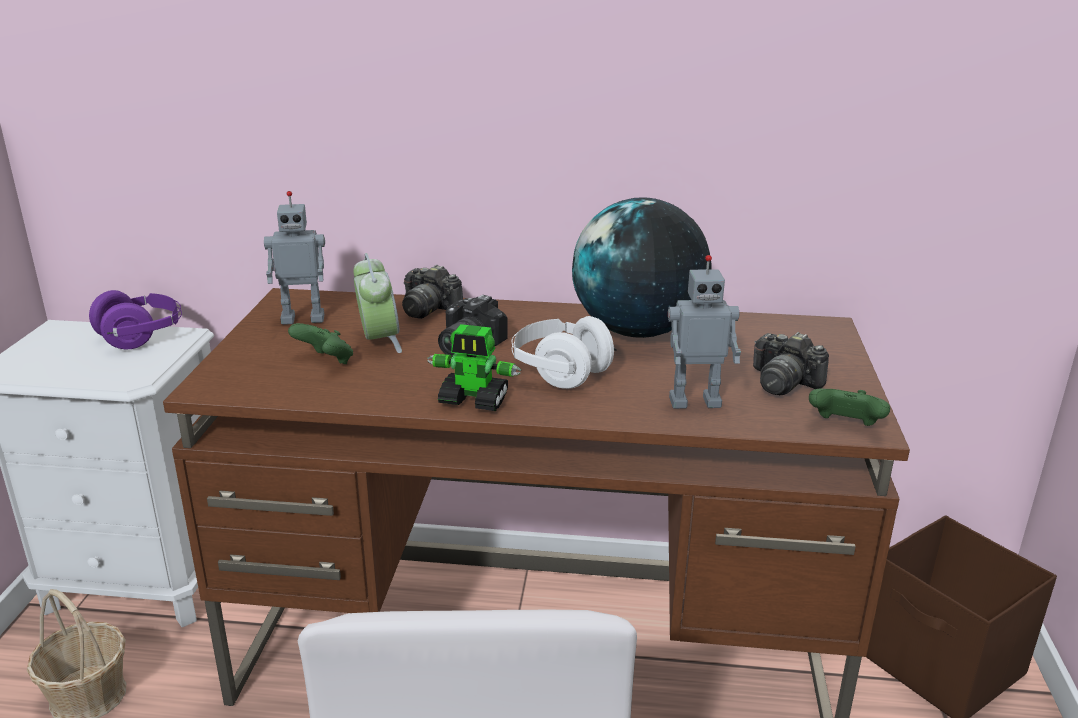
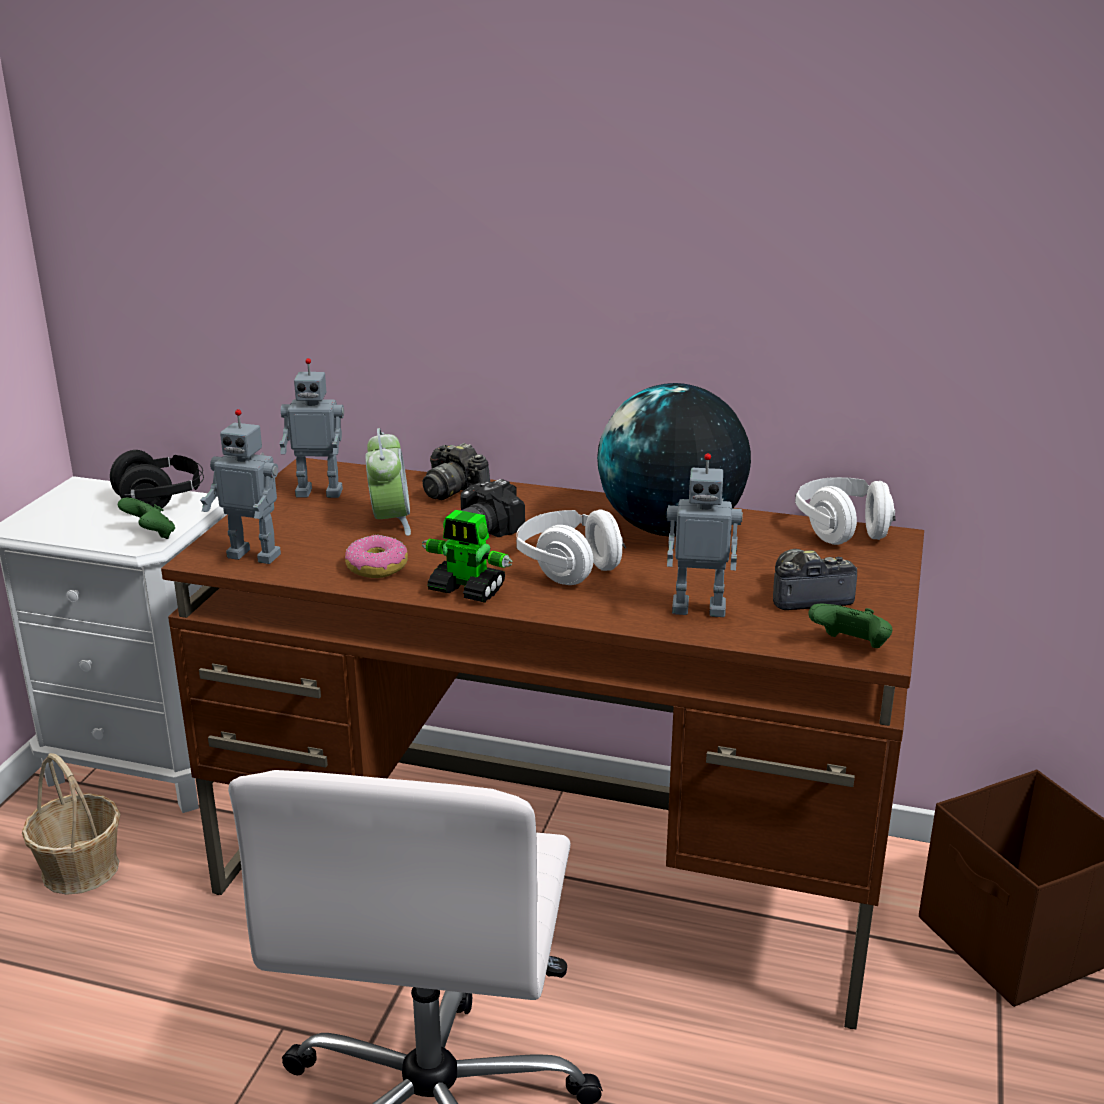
camera: 10 degrees right, 0 degrees up
purple headphones [89,290,182,349] -> black headphones [110,450,204,508]
green game controller [288,323,353,364] -> green game controller moved to [118,498,175,539]
camera [753,332,829,395] -> camera turned 120 degrees clockwise [773,549,857,610]
none -> toy robot [200,409,281,564]
none -> donut [345,535,408,578]
none -> white headphones [795,477,895,545]

